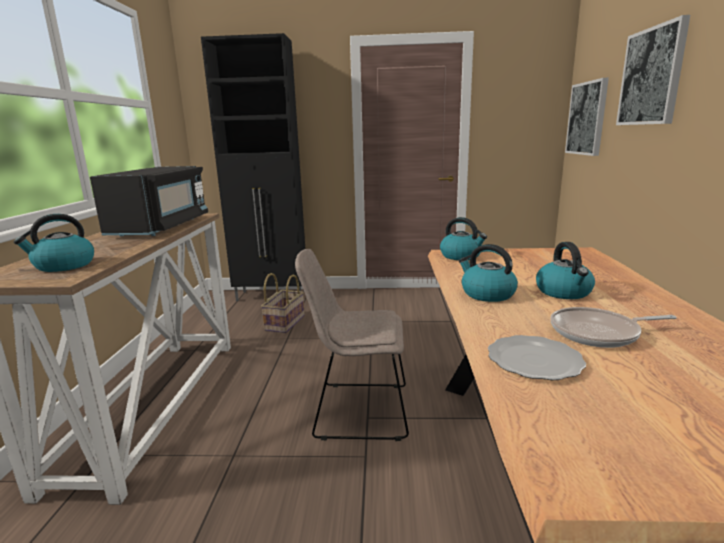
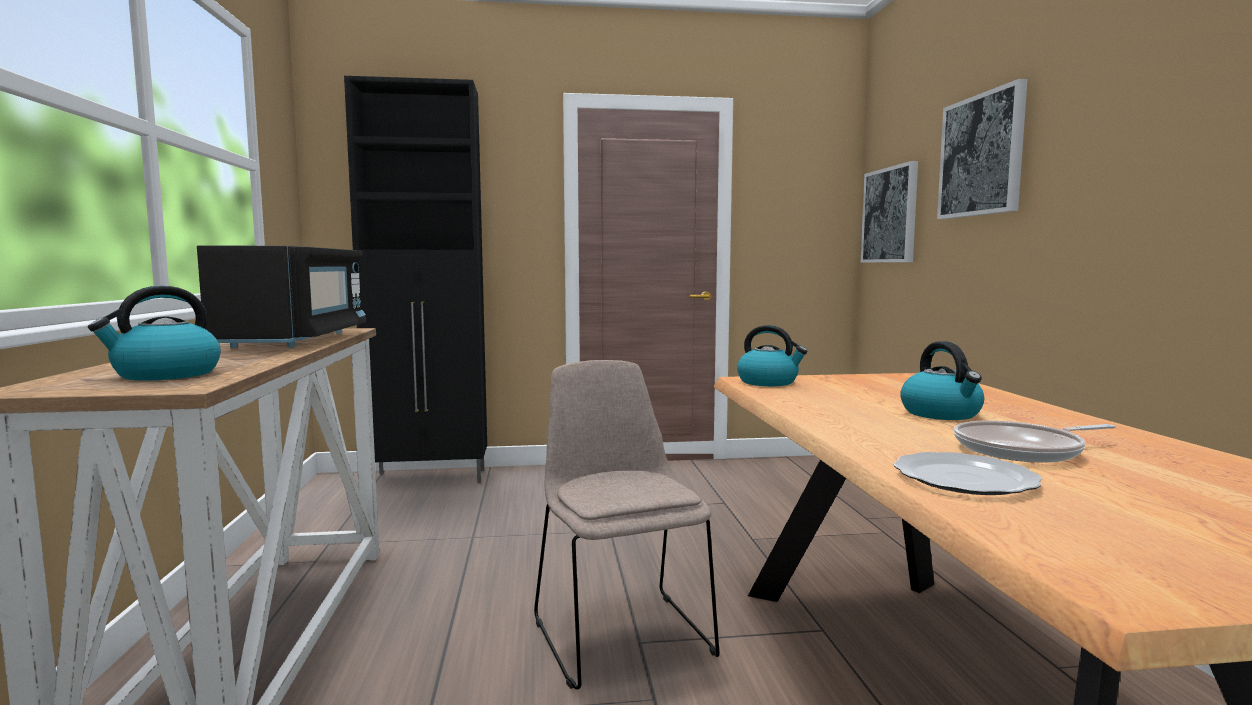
camera: 10 degrees left, 10 degrees down
basket [261,273,305,333] -> none
beige chair [295,249,409,441] -> beige chair turned 75 degrees clockwise [534,360,719,690]
kettle [458,244,518,302] -> none

